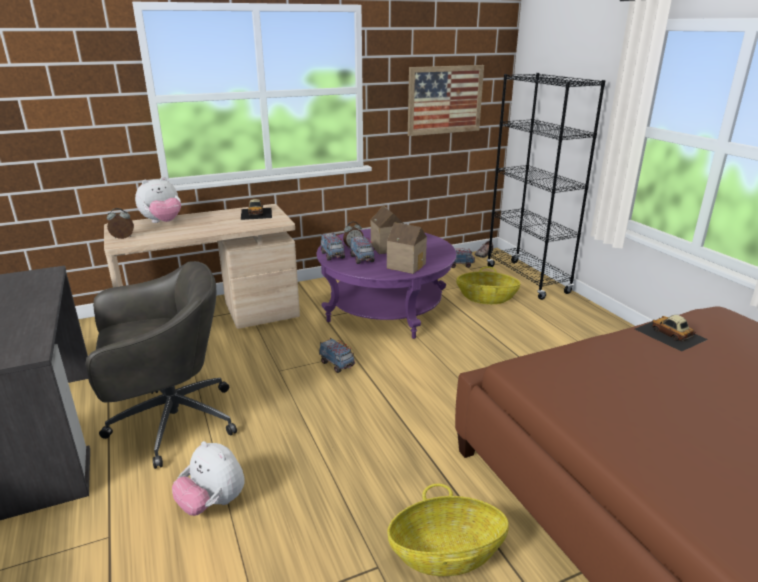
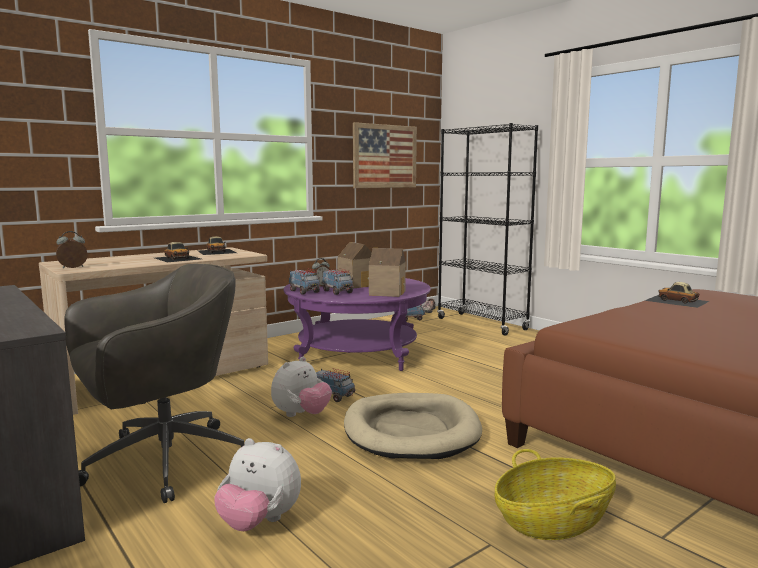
camera: 15 degrees left, 15 degrees down
plush toy [135,177,181,223] -> plush toy moved to [271,357,332,417]
basket [456,267,521,304] -> none
none -> toy car [155,242,201,262]
none -> beige dog bed [344,393,482,459]

